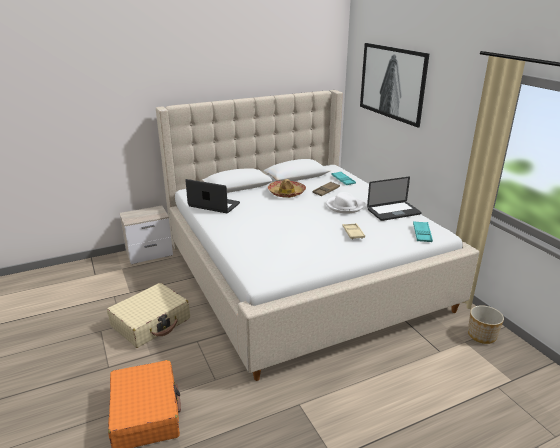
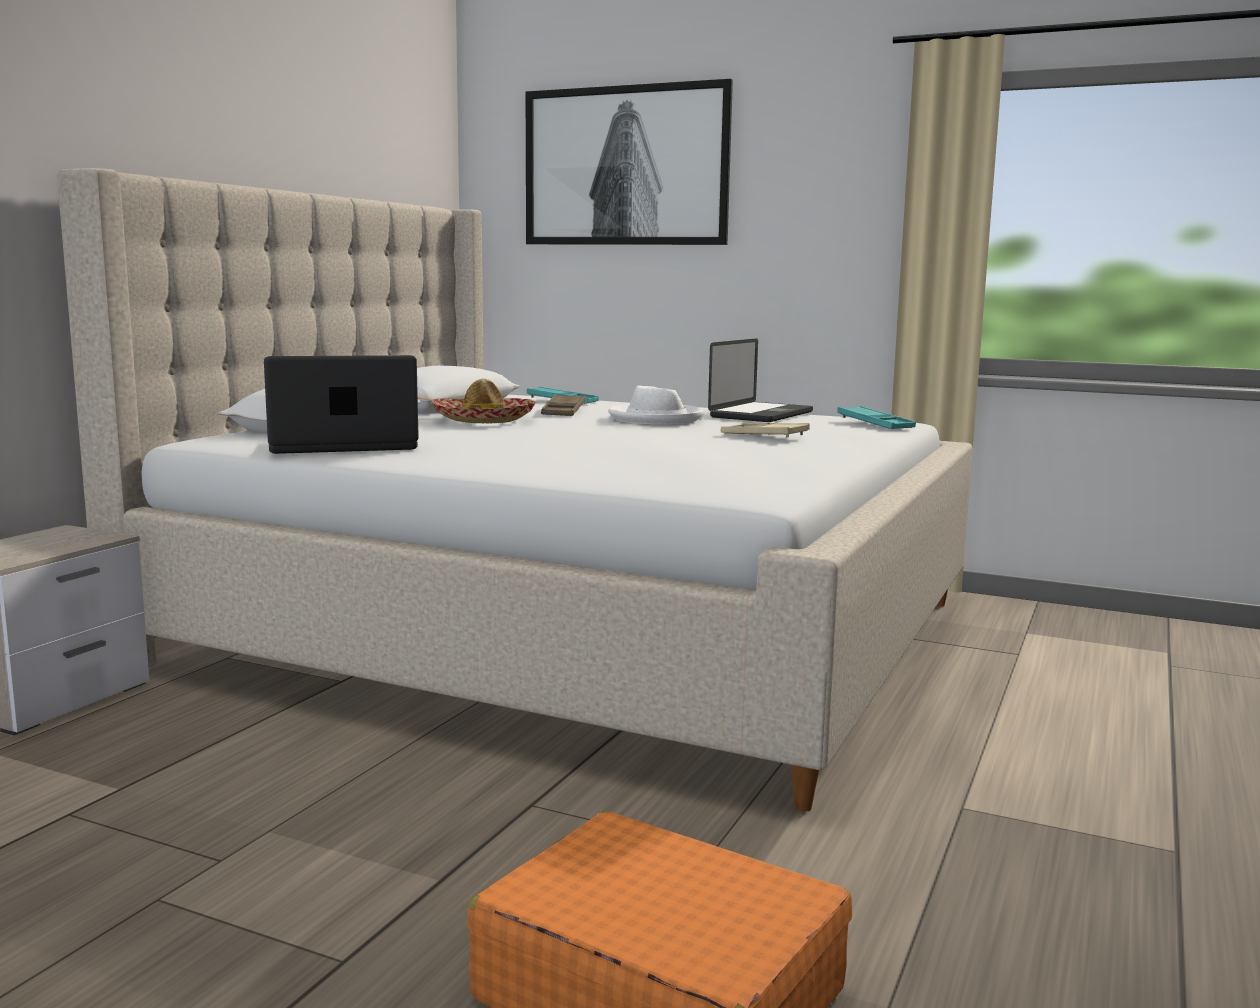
camera: 40 degrees left, 15 degrees down
beige suitcase [107,283,190,348] -> none
planter [468,305,504,344] -> none

